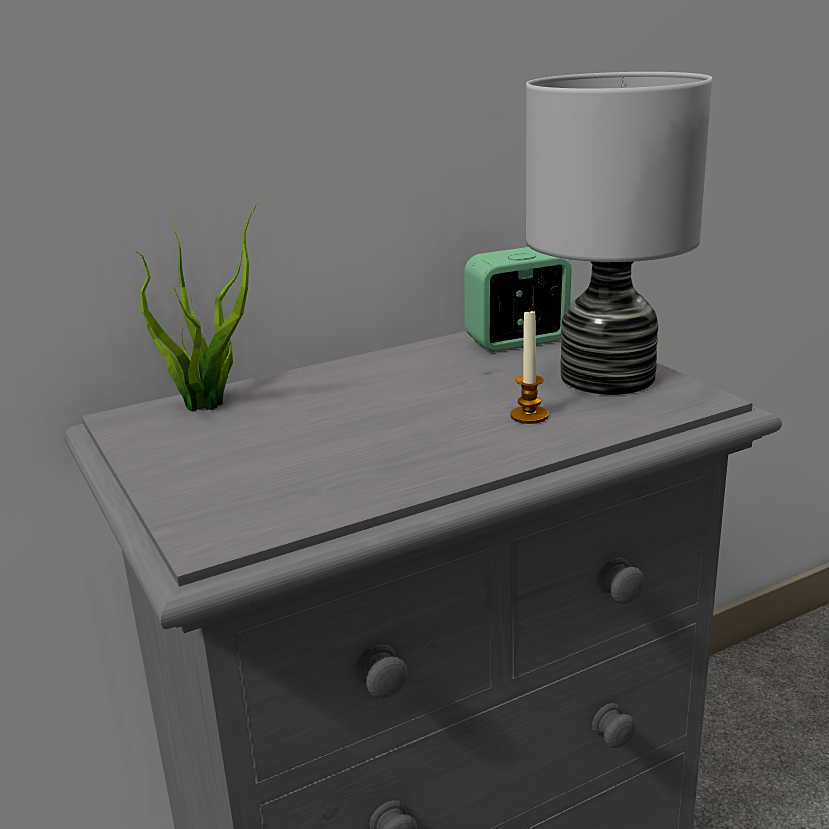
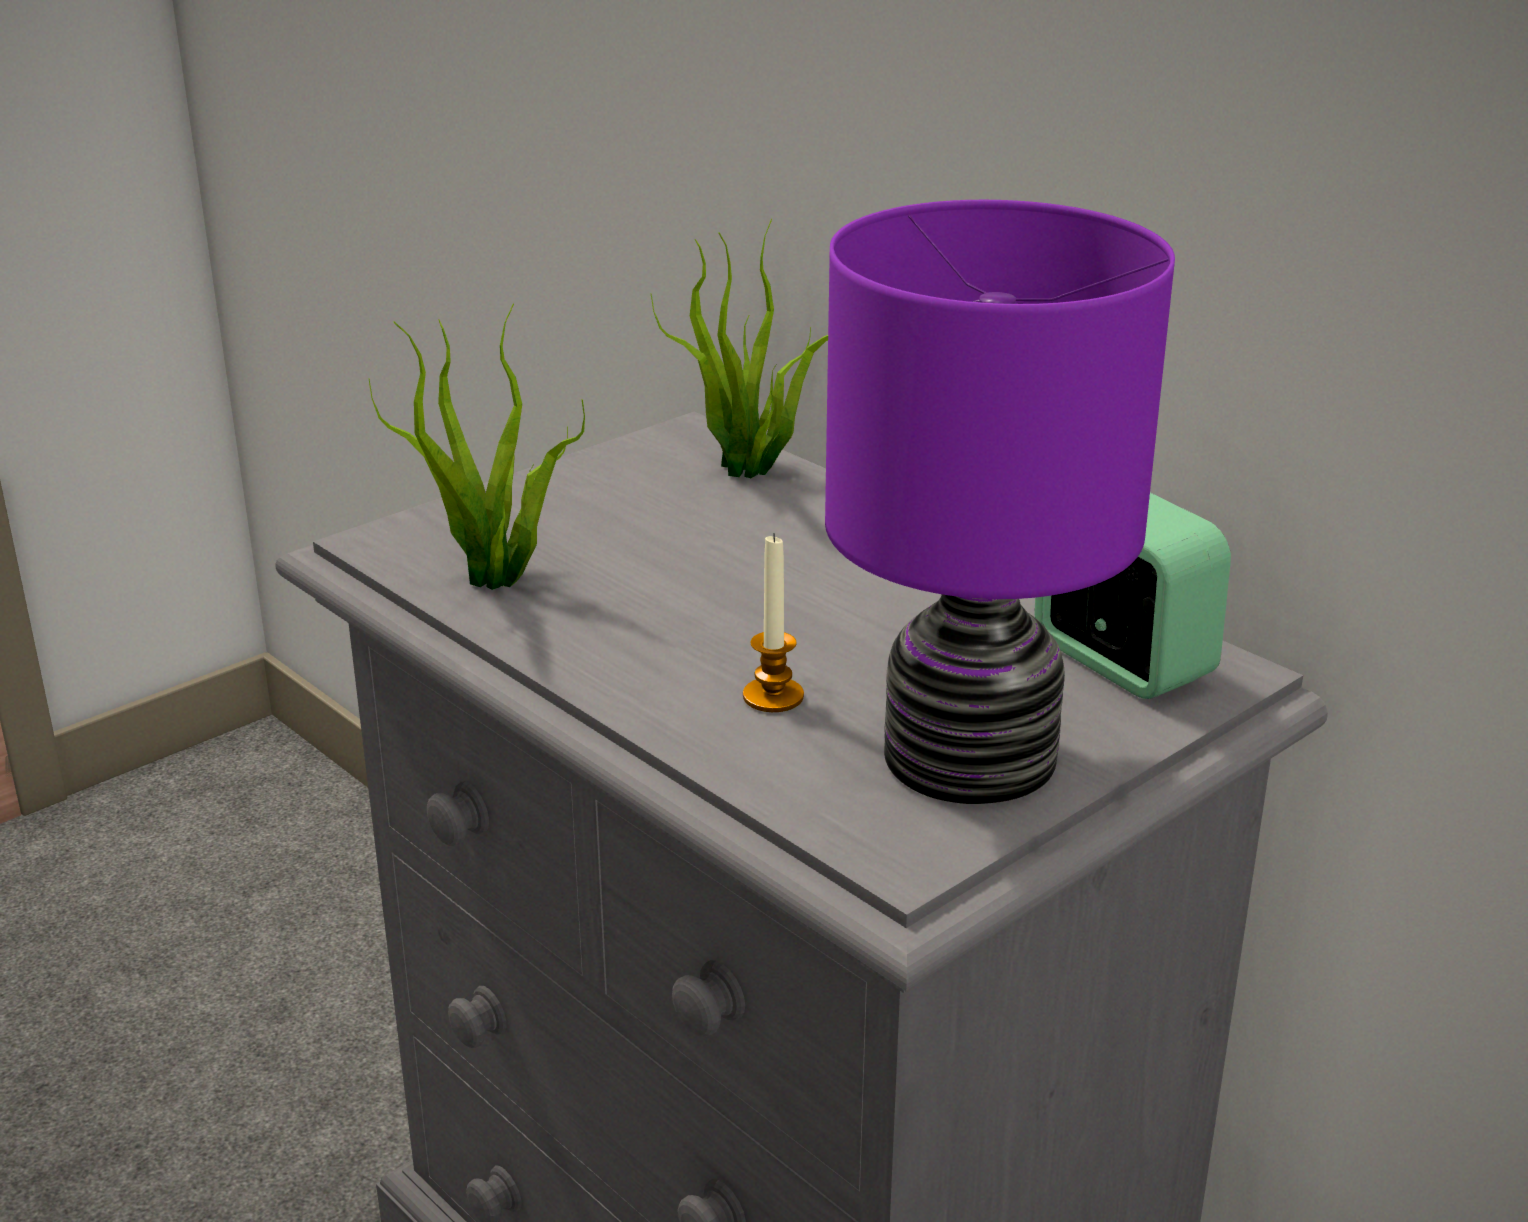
camera: 75 degrees right, 5 degrees up
grey table lamp [526,72,712,395] -> purple table lamp [825,200,1175,804]
none -> potted plant [368,304,585,590]

